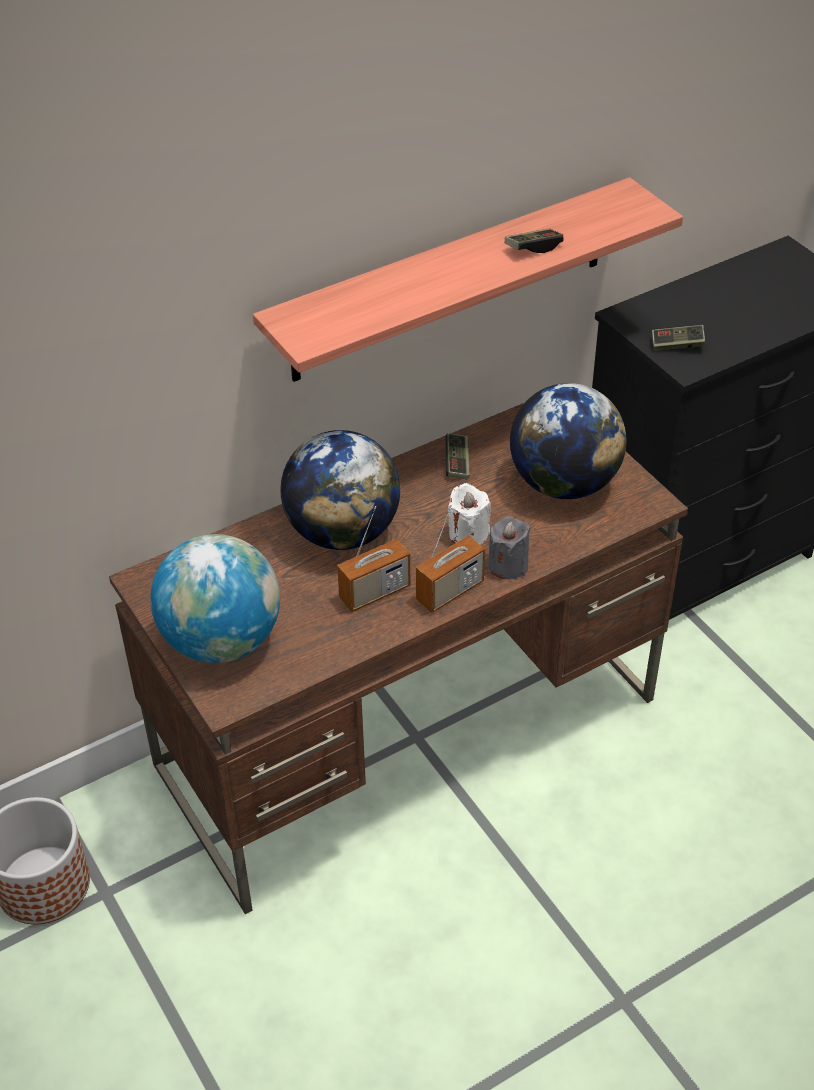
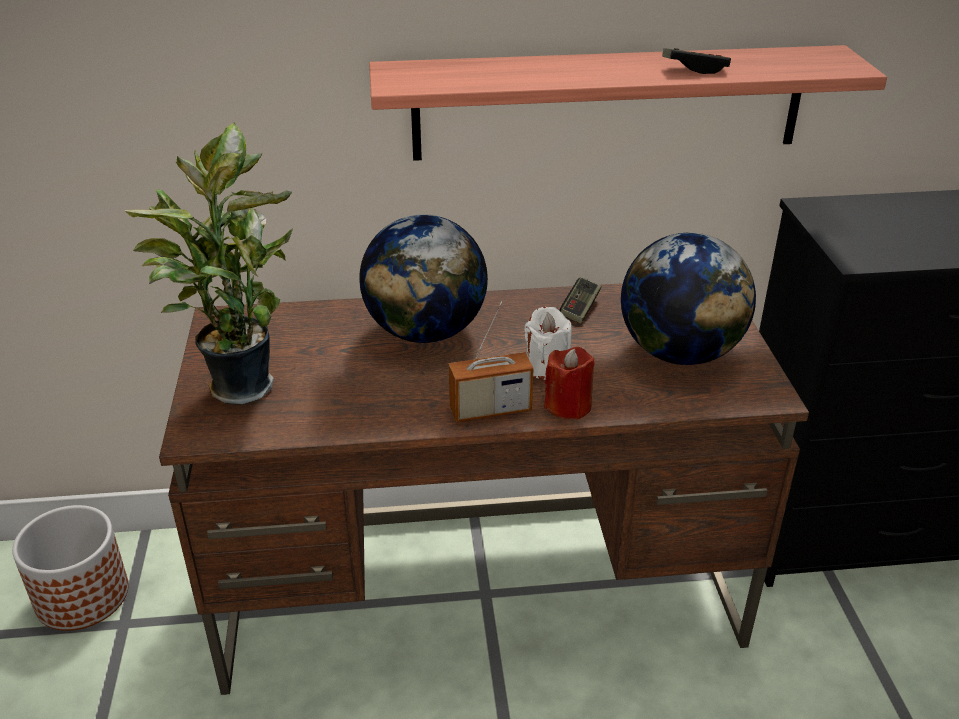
camera: 25 degrees right, 10 degrees down
globe [150,534,280,663] -> potted plant [124,123,293,404]
radio [337,506,410,612] -> none
grey candle [488,516,531,580] -> red candle [544,347,595,419]
game controller [652,325,705,351] -> none

